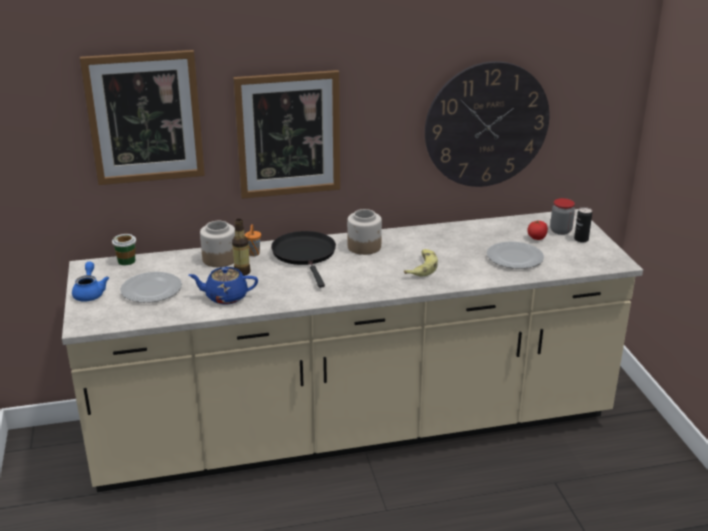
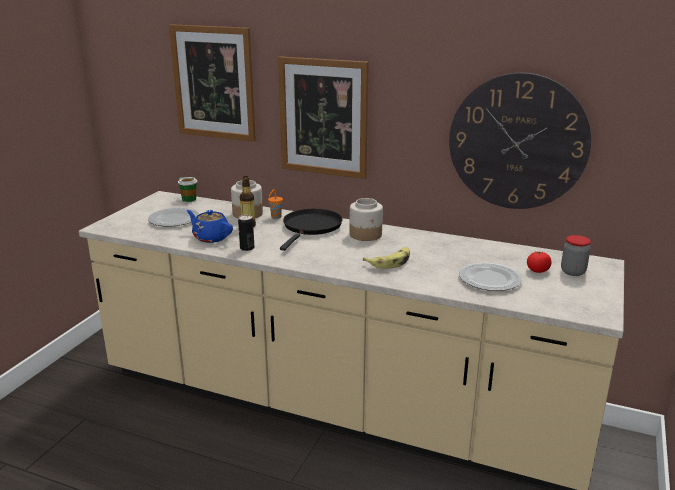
camera: 35 degrees right, 5 degrees down
blue teapot [72,262,109,302] -> none
can [574,207,592,242] -> can moved to [238,215,255,251]

